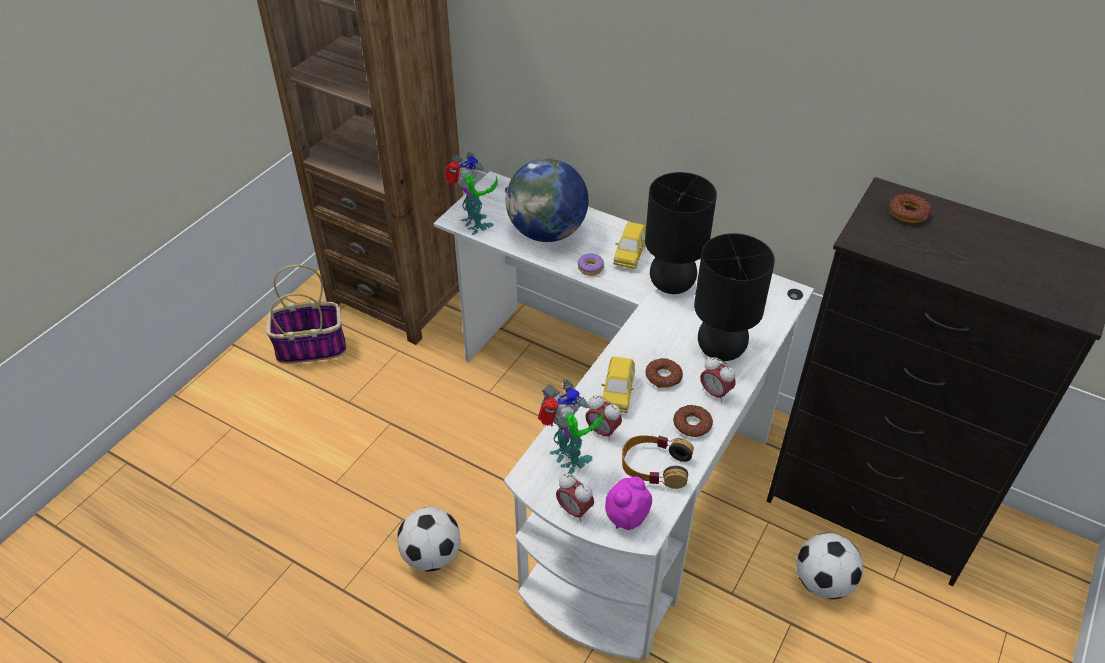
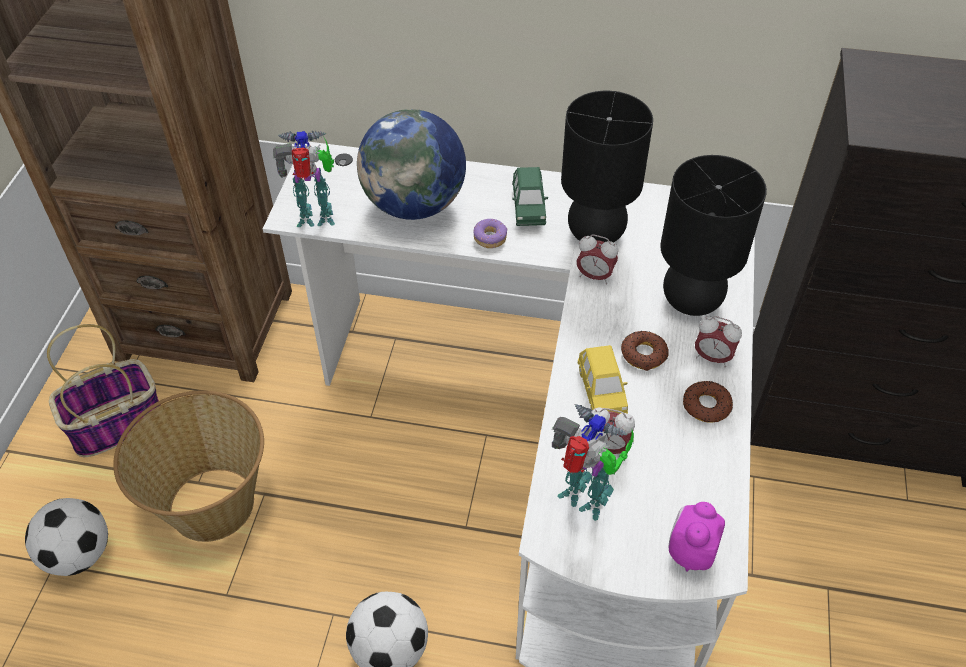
camera: 20 degrees left, 5 degrees up
toy robot [444,152,498,235] -> toy robot turned 45 degrees counterclockwise [273,130,335,227]
alarm clock [556,474,594,522] -> alarm clock moved to [576,235,618,284]
yellow toy car [613,222,646,269] -> green toy car [512,167,548,226]
headphones [622,435,694,489] -> none
football [796,533,863,599] -> football moved to [25,498,108,576]
donut [889,193,932,223] -> none
none -> basket [113,390,264,542]

